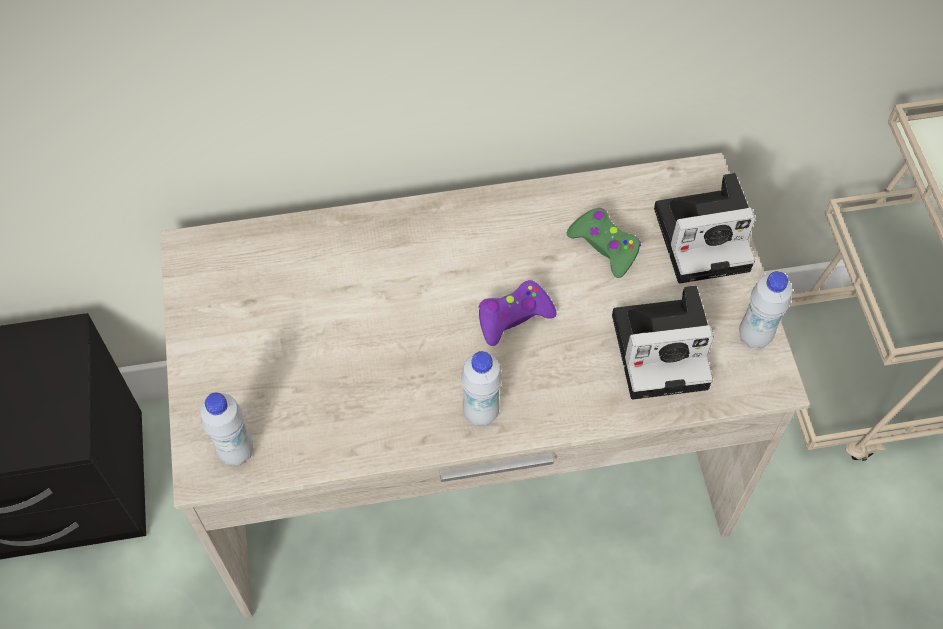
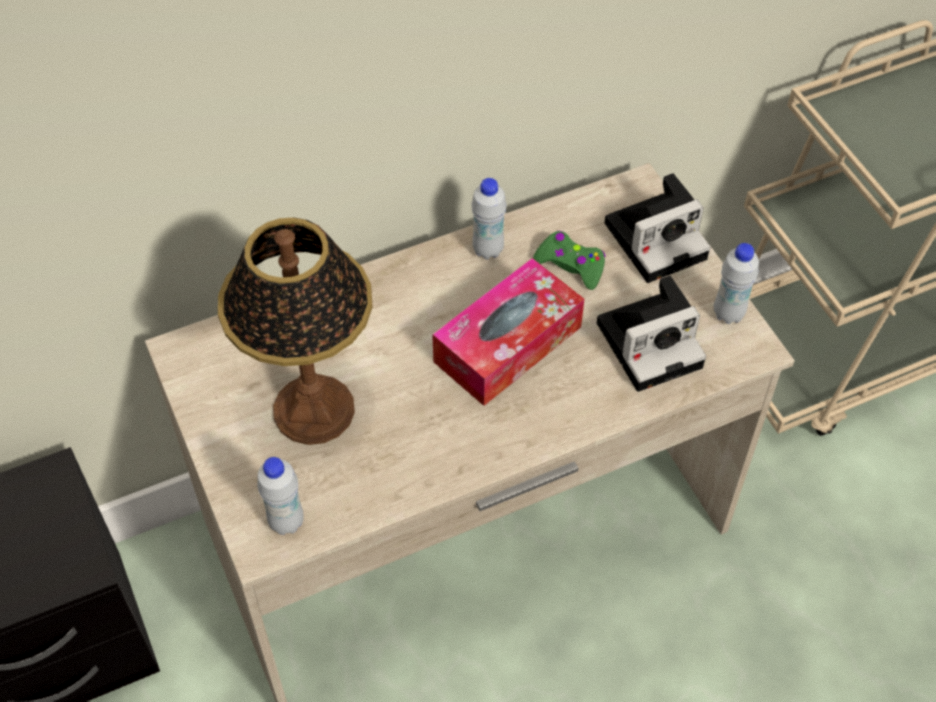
camera: 15 degrees left, 5 degrees down
white bottle [461,351,502,426] -> white bottle moved to [471,178,506,260]
purple game controller [478,280,557,346] -> tissue box [432,258,584,406]
none -> table lamp [218,218,372,445]

